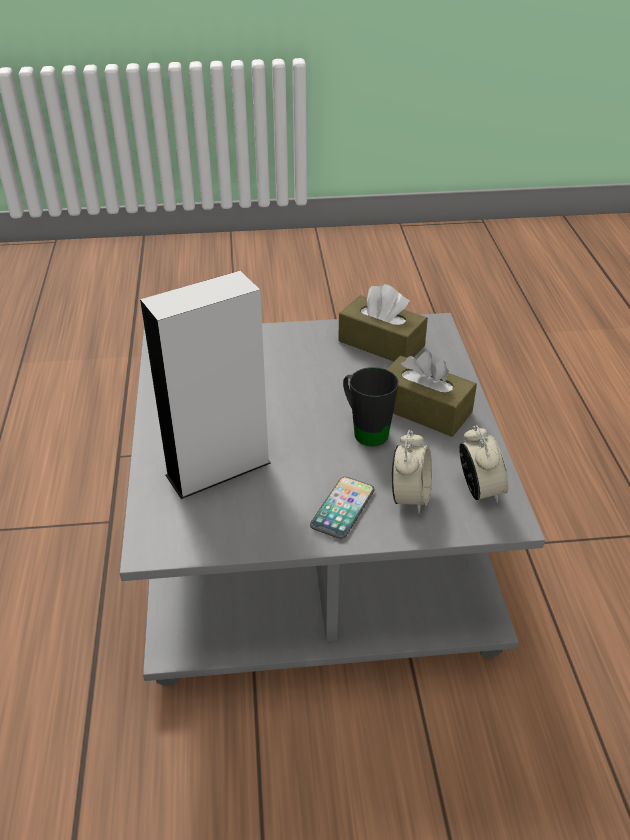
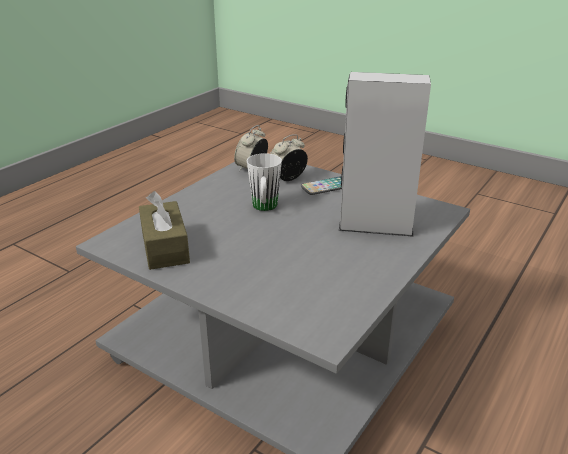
camera: 140 degrees left, 10 degrees down
black mug [343,367,399,446] -> white mug [247,153,282,211]
brown tissue box [387,351,477,437] -> none

